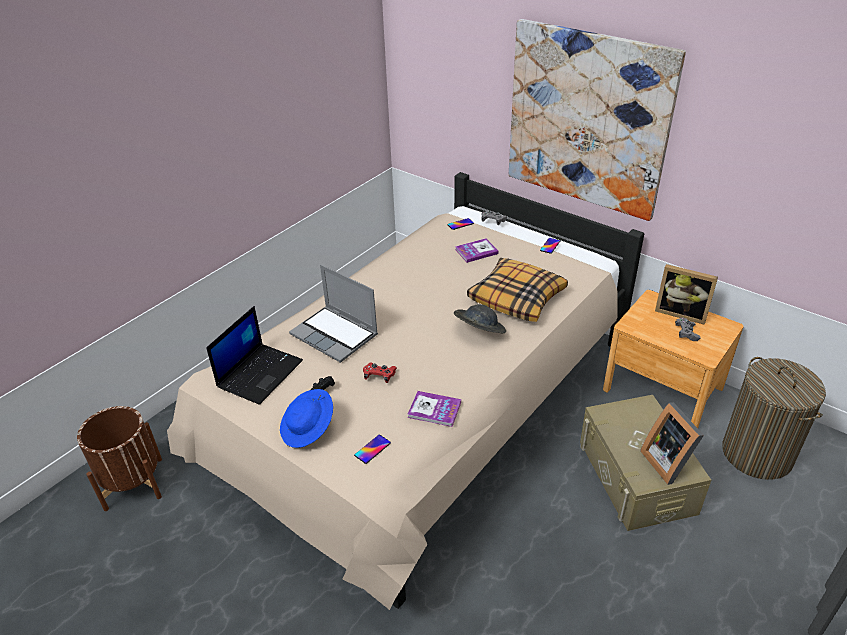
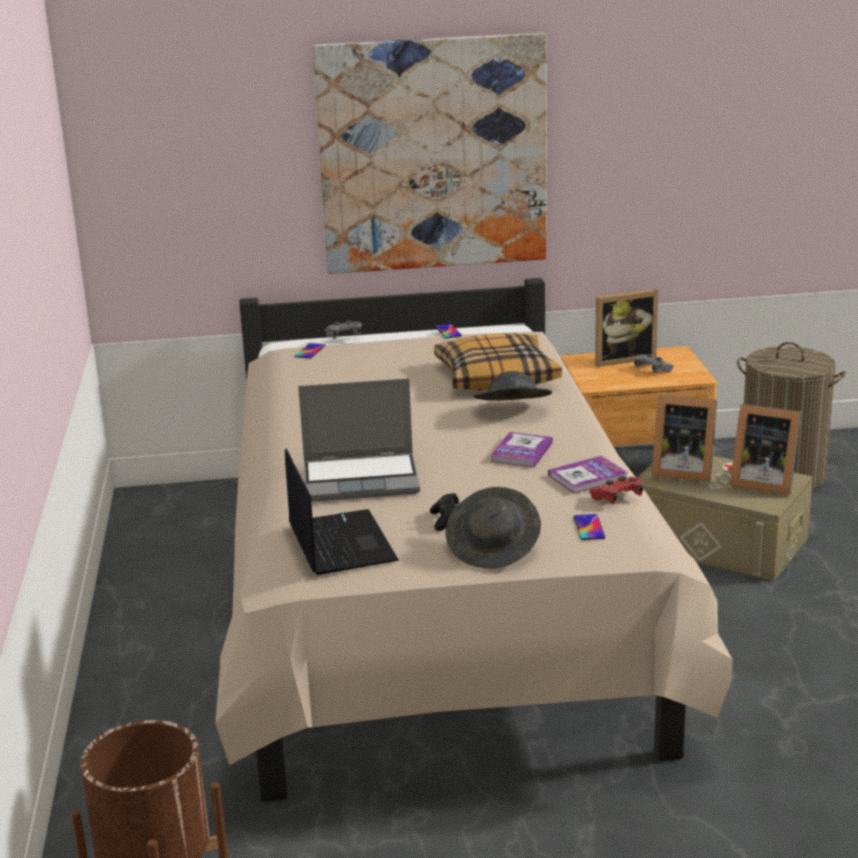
camera: 45 degrees left, 15 degrees down
blue hat [280,389,333,448] -> grey hat [446,487,541,569]
red game controller [363,363,397,383] -> red game controller moved to [589,476,643,504]
book [455,238,499,263] -> book moved to [490,432,553,468]
none -> picture frame [652,395,717,482]

